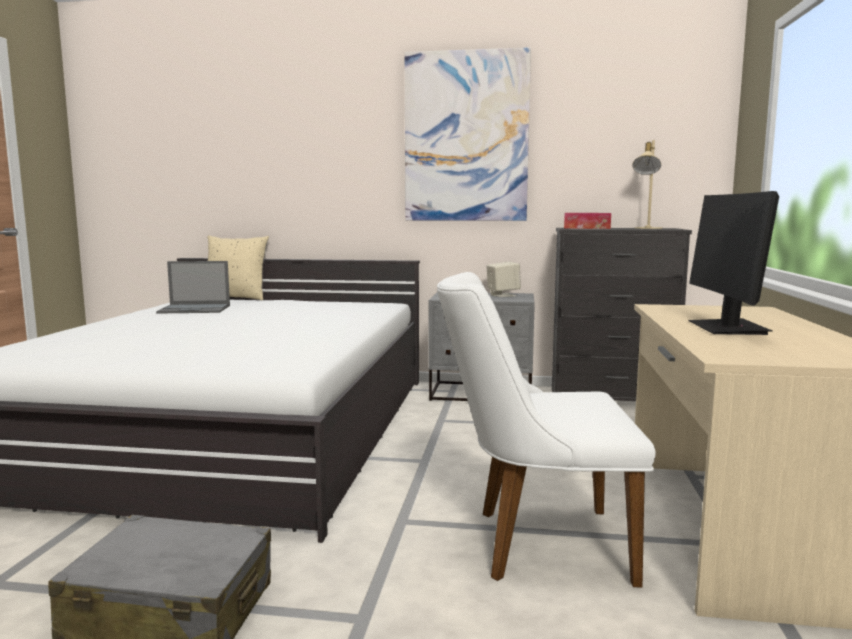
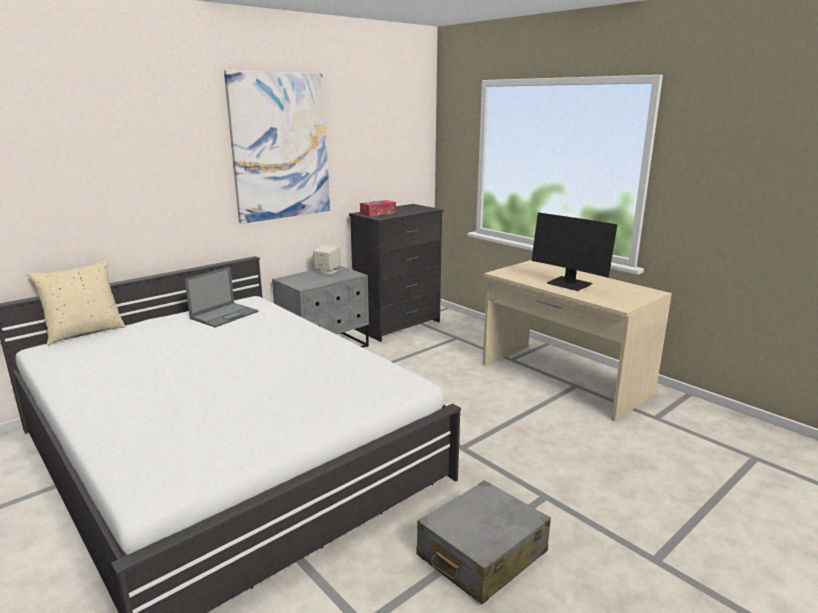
camera: 50 degrees left, 10 degrees up
laptop [156,261,230,314] -> laptop moved to [185,267,259,327]
white chair [437,272,656,587] -> none
beige table lamp [632,140,663,229] -> none

